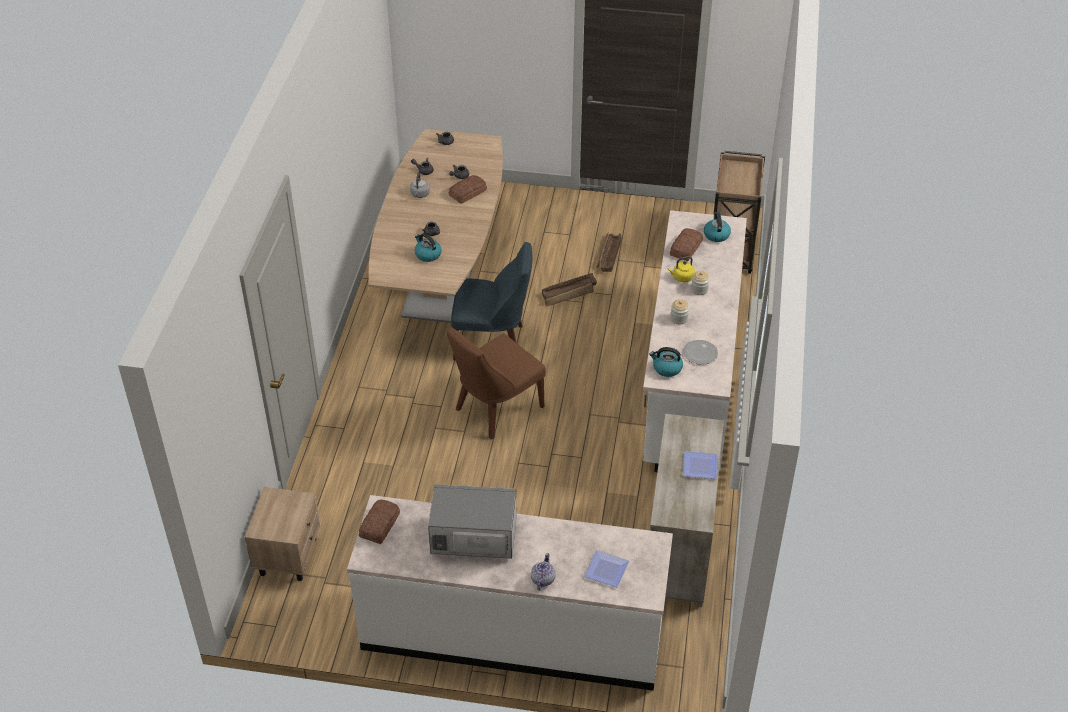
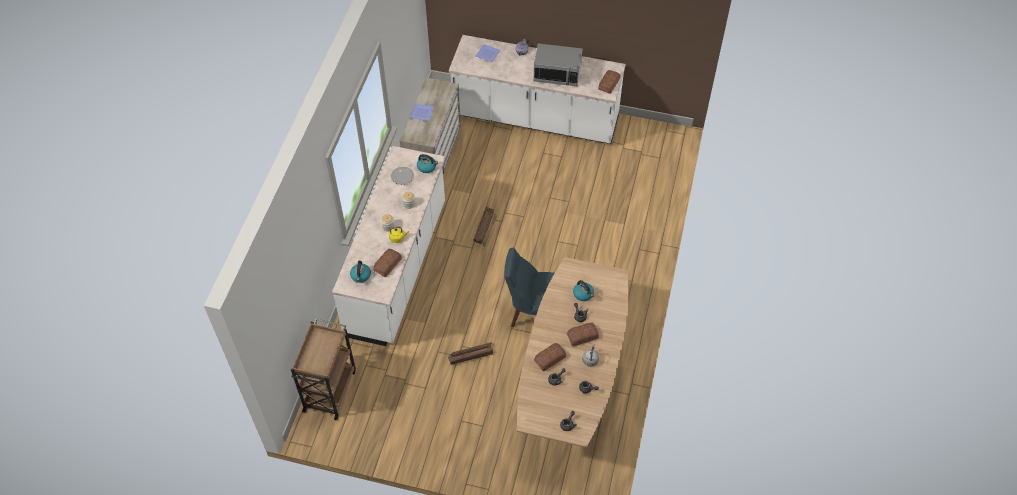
camera: 175 degrees left, 10 degrees up
beige nightstand [245,487,320,581] -> none
brown chair [447,327,546,440] -> none
crate [596,232,622,272] -> crate moved to [473,206,497,247]
none -> bread [567,323,599,346]

